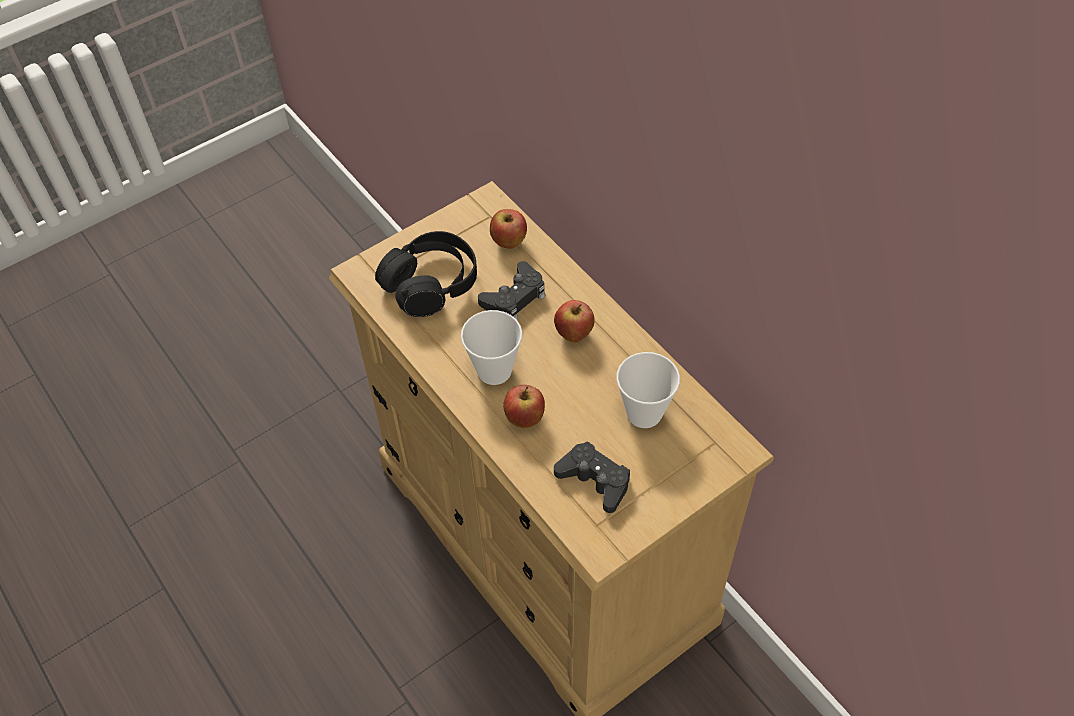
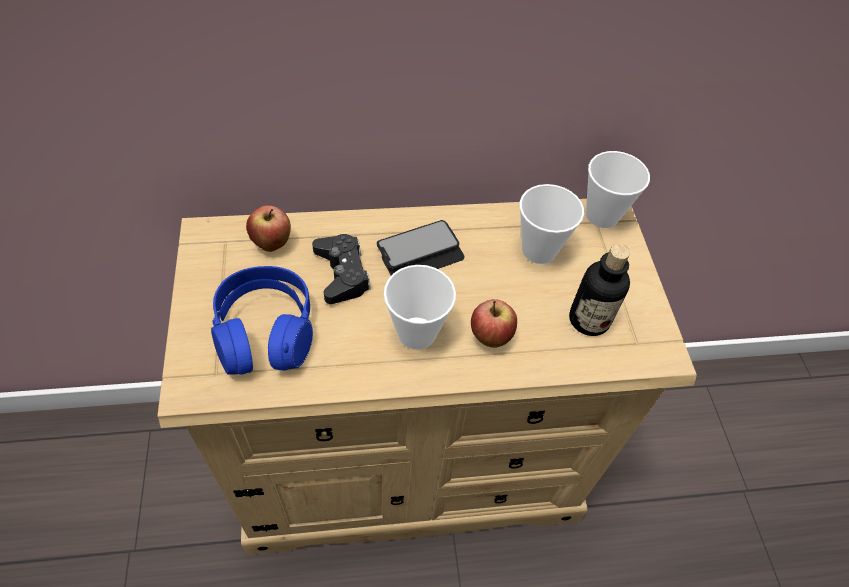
camera: 65 degrees left, 0 degrees up
black headphones [375,231,477,317] -> blue headphones [211,266,313,375]
apple [554,300,595,343] -> phone [377,220,464,275]
black game controller [554,441,630,513] -> bottle [569,244,630,336]
none -> cup [586,151,650,228]

